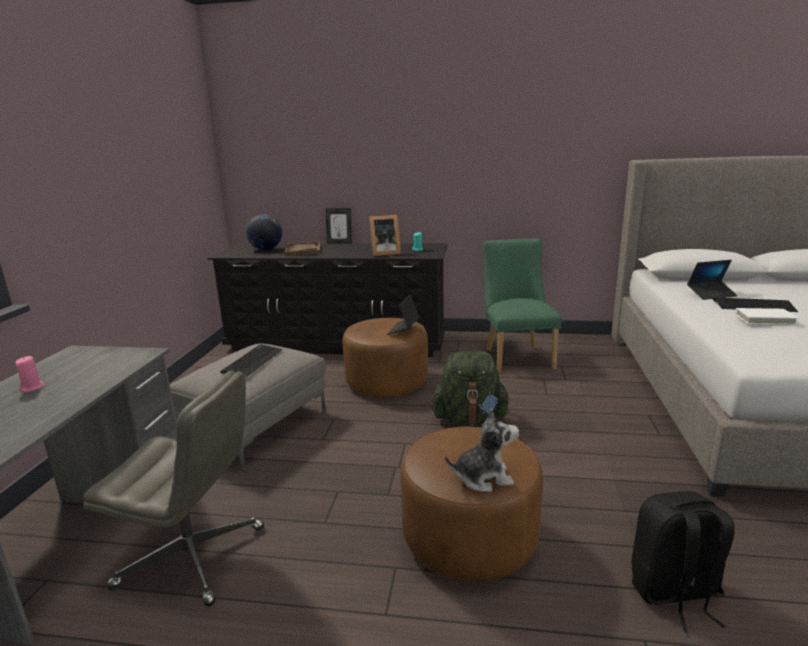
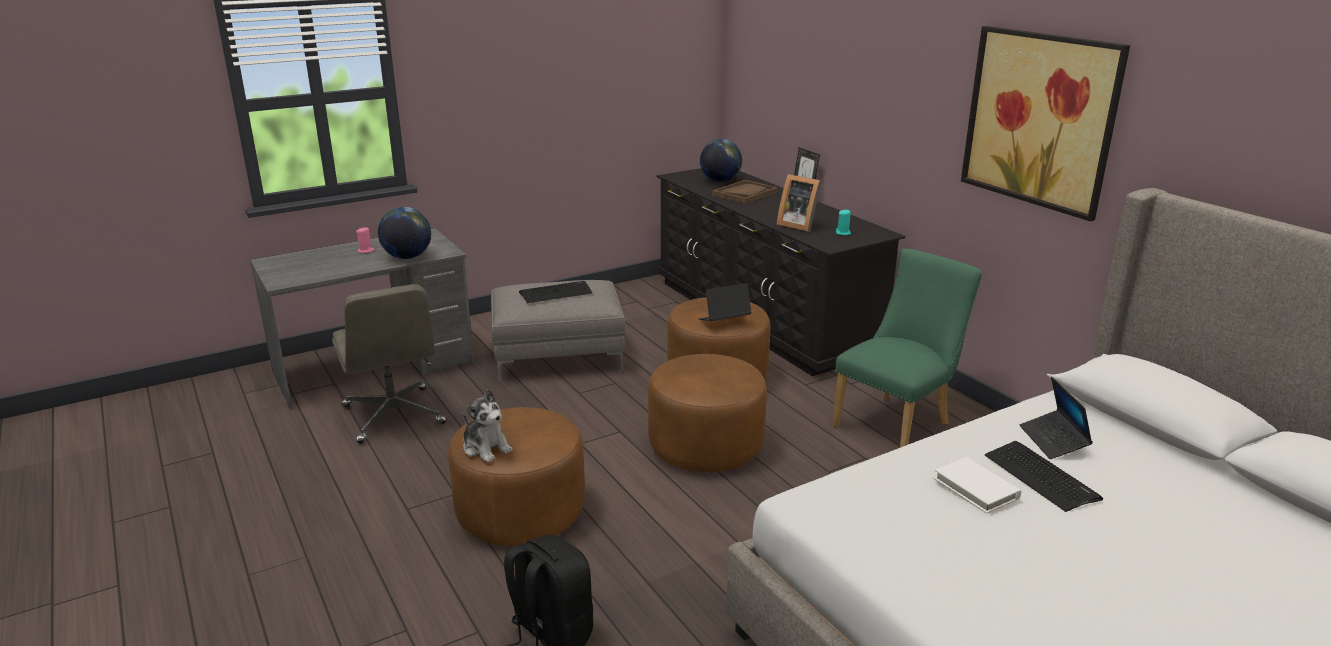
camera: 50 degrees right, 5 degrees up
green backpack [432,351,511,425] -> brown ottoman [648,354,767,472]
laptop [687,260,738,300] -> laptop turned 45 degrees clockwise [1020,377,1093,459]
none -> globe [378,207,431,259]
none -> picture [961,26,1130,221]

